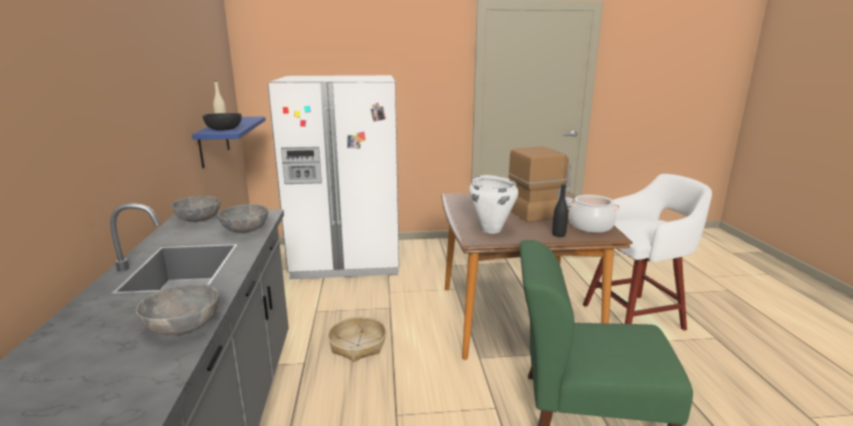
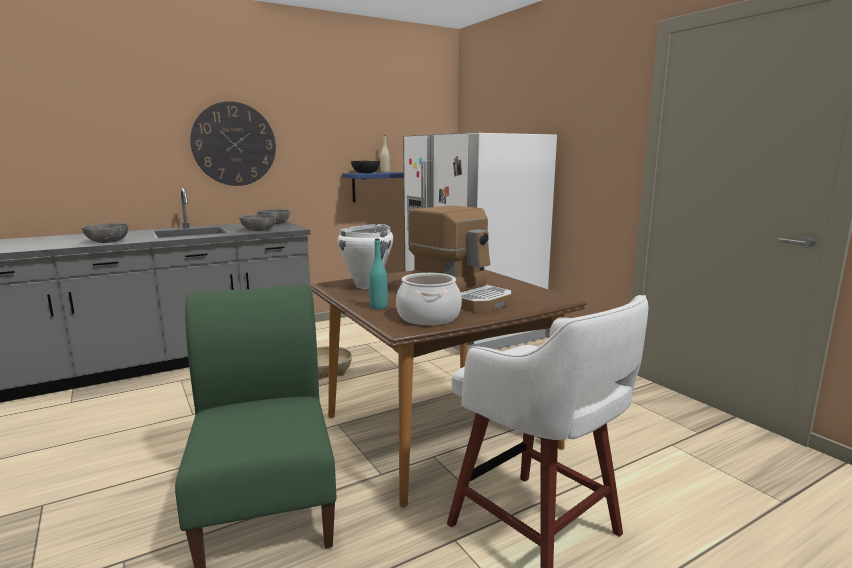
camera: 65 degrees right, 5 degrees down
black bottle [552,183,568,237] -> turquoise bottle [369,238,388,309]
none -> wall clock [190,101,276,186]

